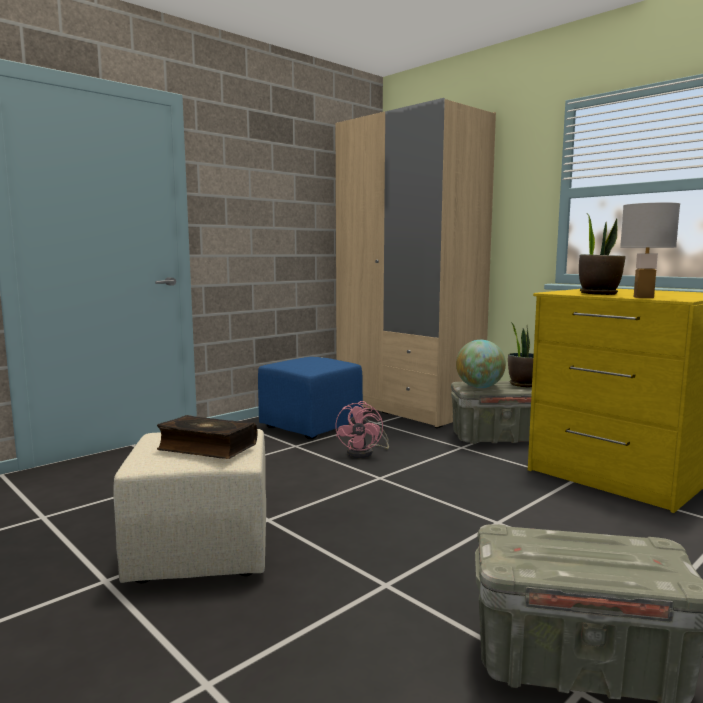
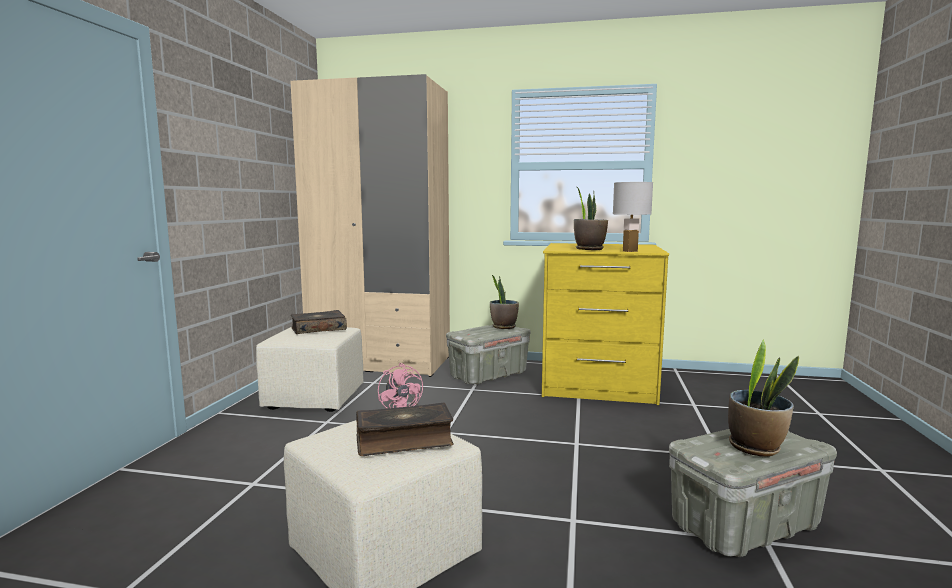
camera: 35 degrees left, 0 degrees up
blue ottoman [258,357,363,439] -> beige ottoman [256,327,364,412]
globe [456,340,506,388] -> none
none -> book [291,310,347,334]
none -> potted plant [728,340,799,456]

